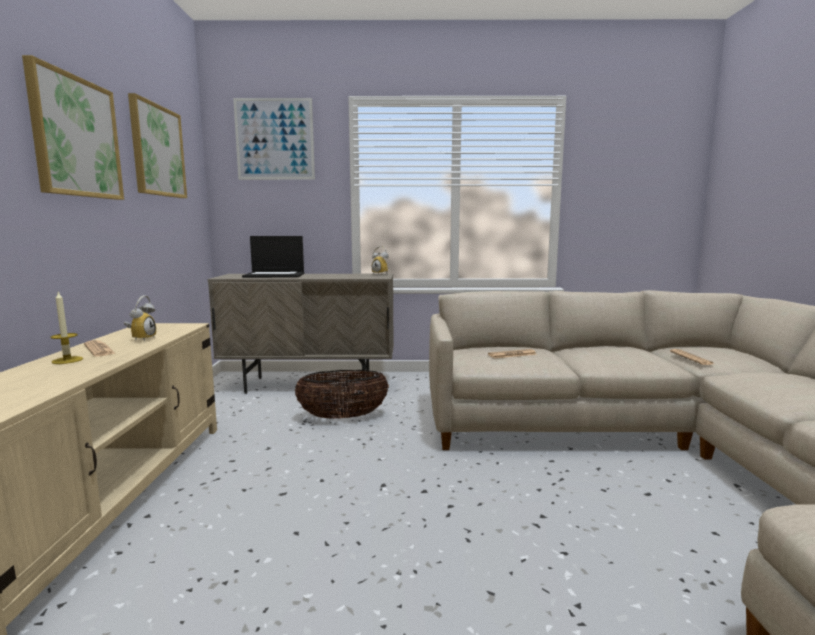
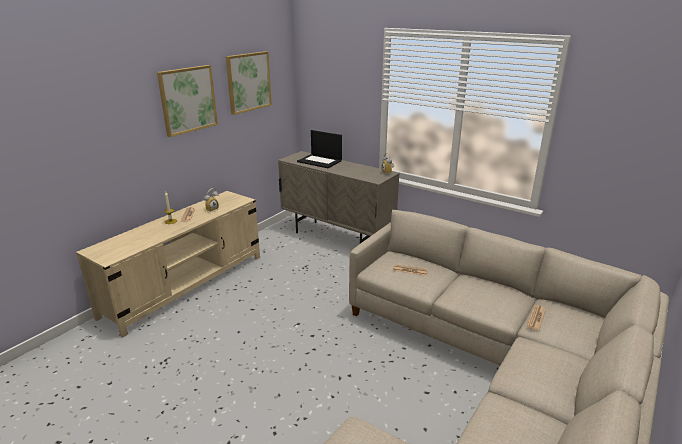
camera: 35 degrees right, 15 degrees up
picture [233,98,315,180] -> none
basket [295,370,389,419] -> none

